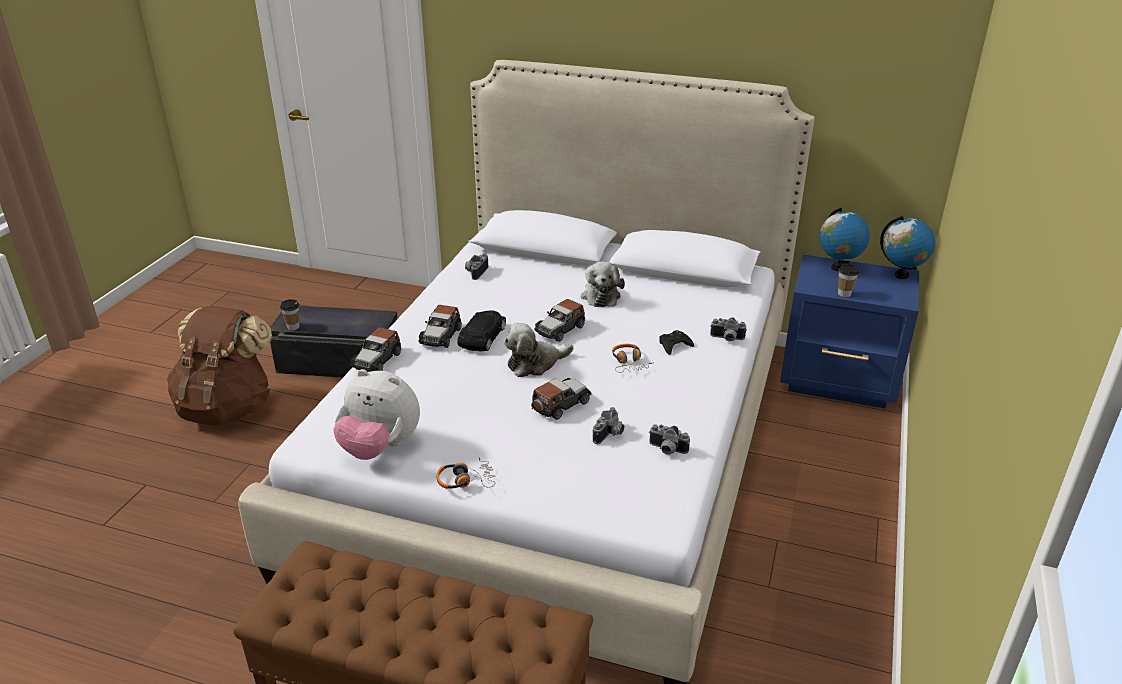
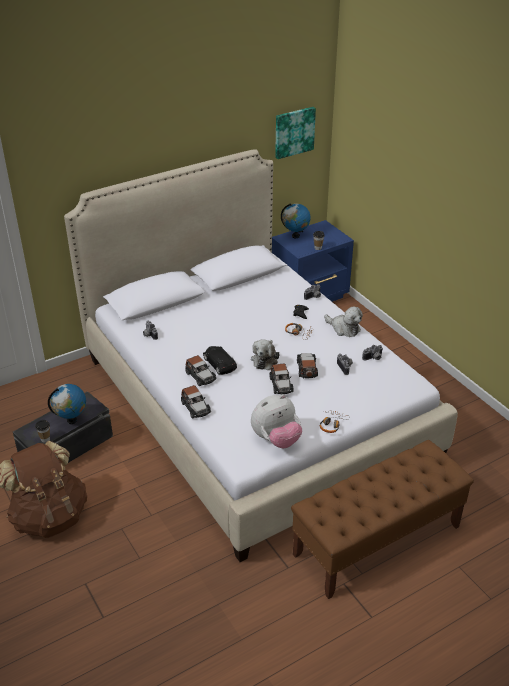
camera: 50 degrees left, 5 degrees up
toy car [534,299,585,342] -> toy car moved to [270,363,294,394]
plush toy [581,261,625,307] -> plush toy moved to [324,307,363,337]
globe [880,216,935,279] -> globe moved to [48,384,86,424]
none -> picture [275,107,316,159]

